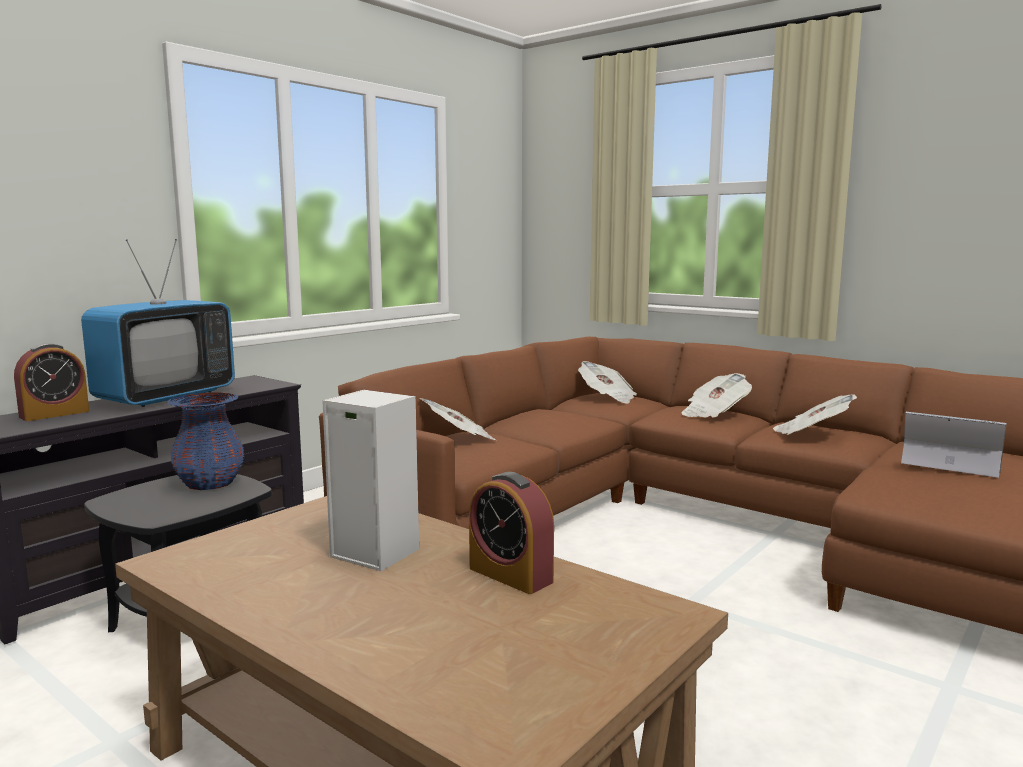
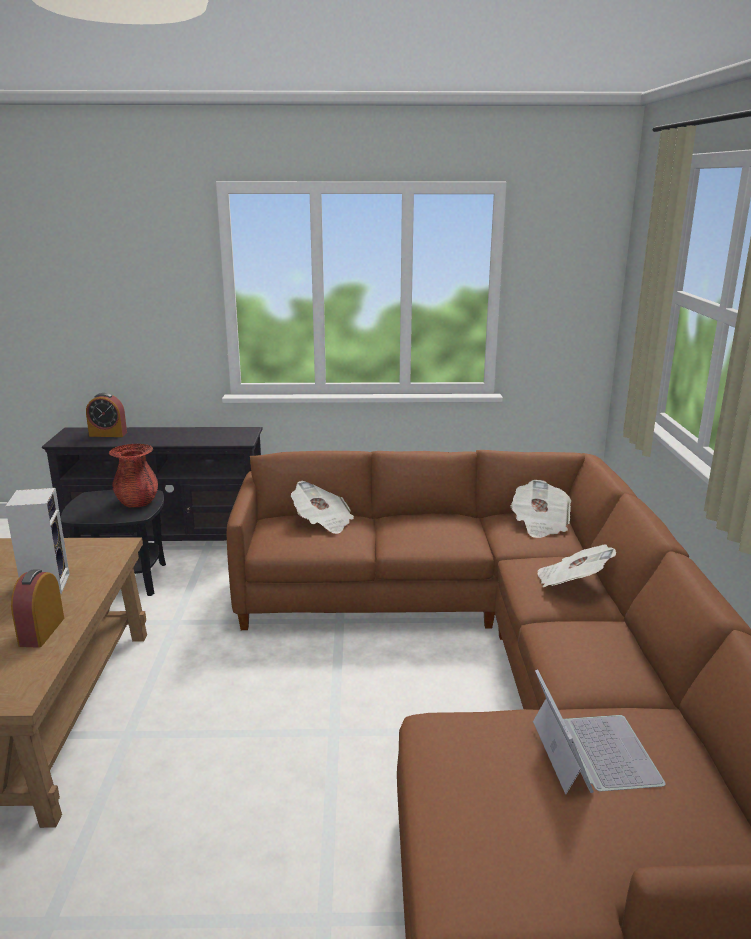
camera: 50 degrees right, 10 degrees up
television [81,239,235,407] -> none
blue vase [167,393,244,490] -> red vase [109,444,158,508]
newspaper [773,394,857,435] -> none

